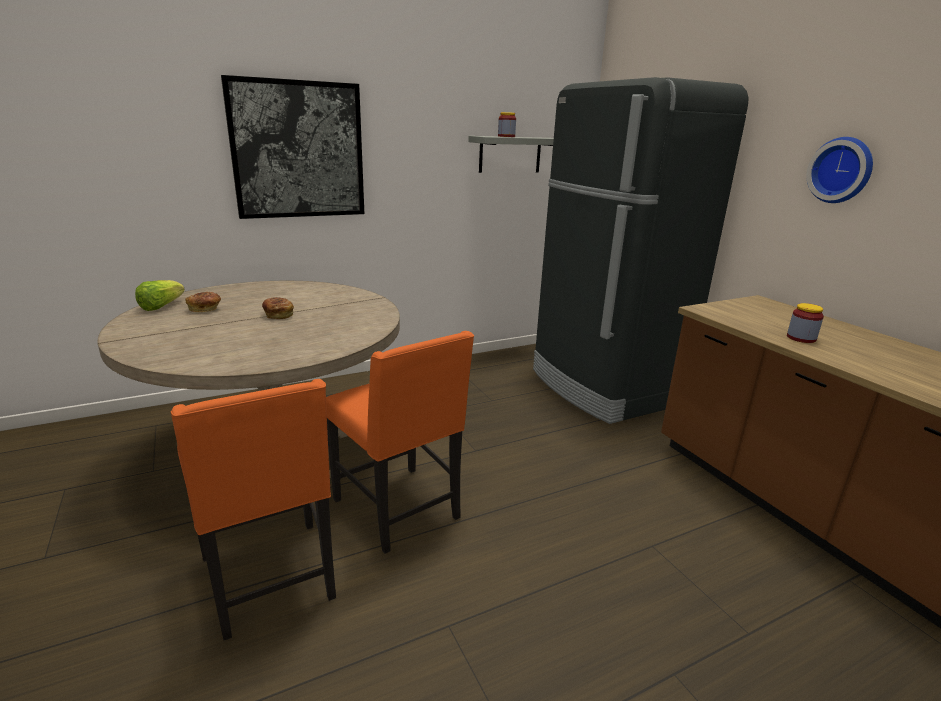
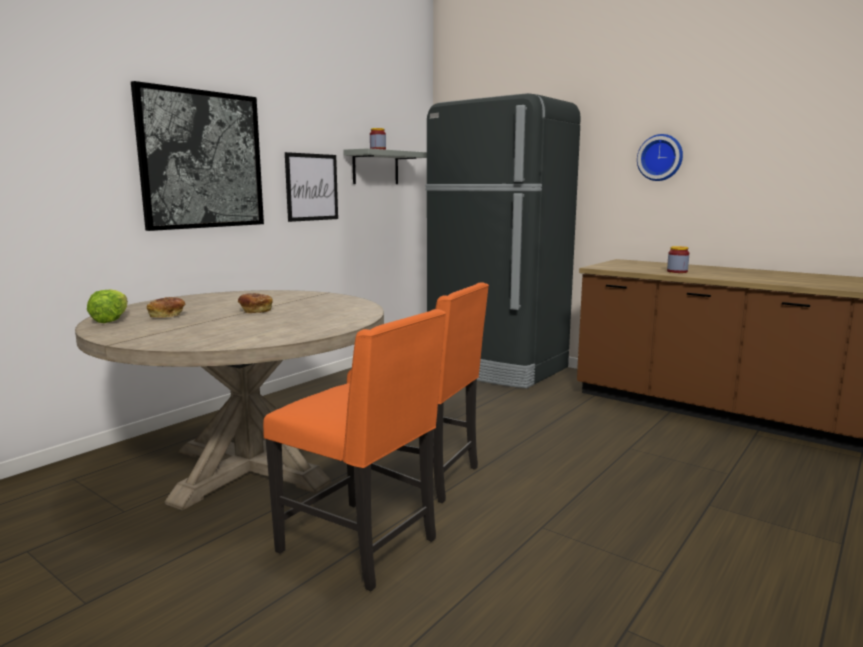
camera: 25 degrees left, 10 degrees down
none -> picture [285,152,338,222]

